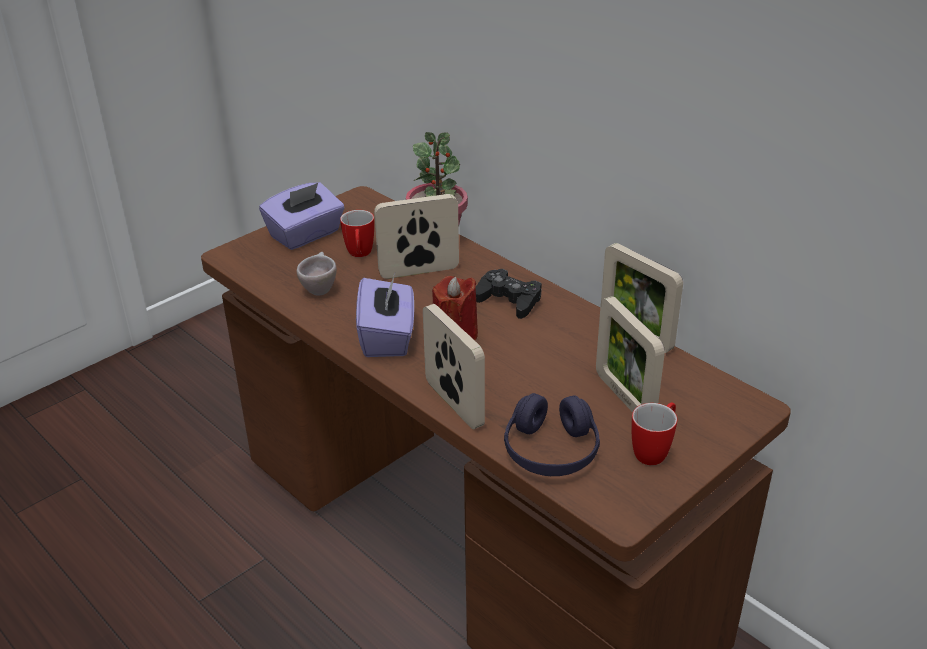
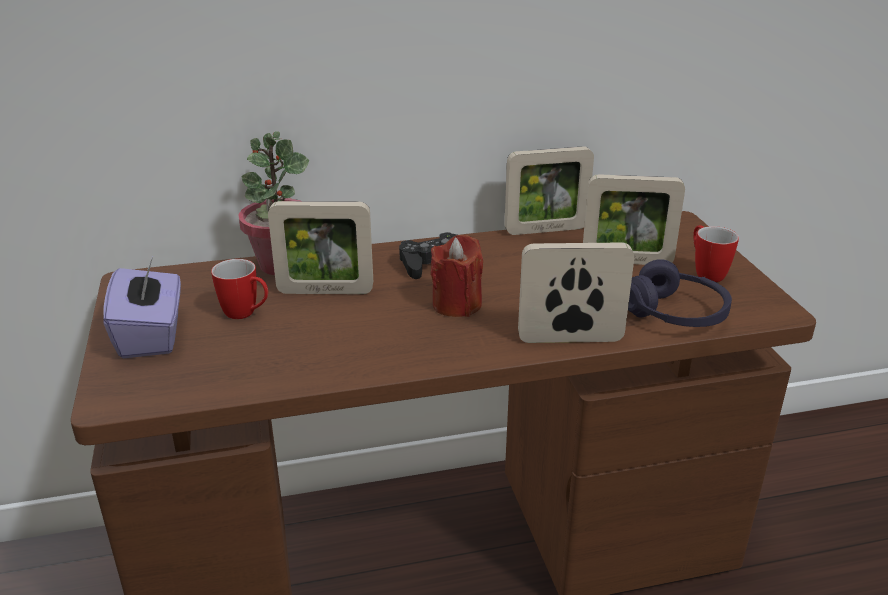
camera: 60 degrees left, 5 degrees down
beige cup [297,252,337,295] -> none
purple tissue box [356,276,414,357] -> none
picture frame [374,194,459,279] -> picture frame turned 105 degrees counterclockwise [268,201,373,294]

